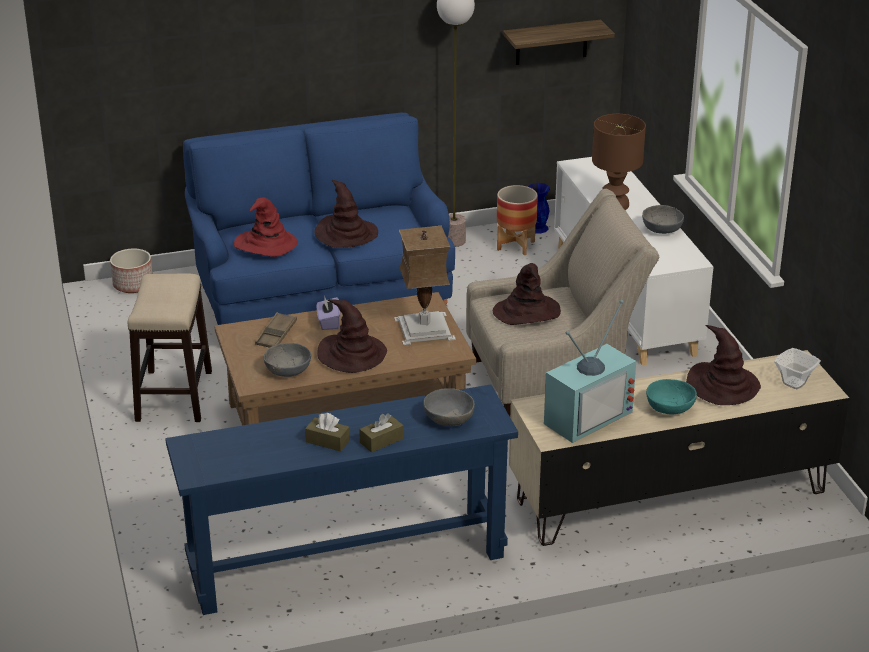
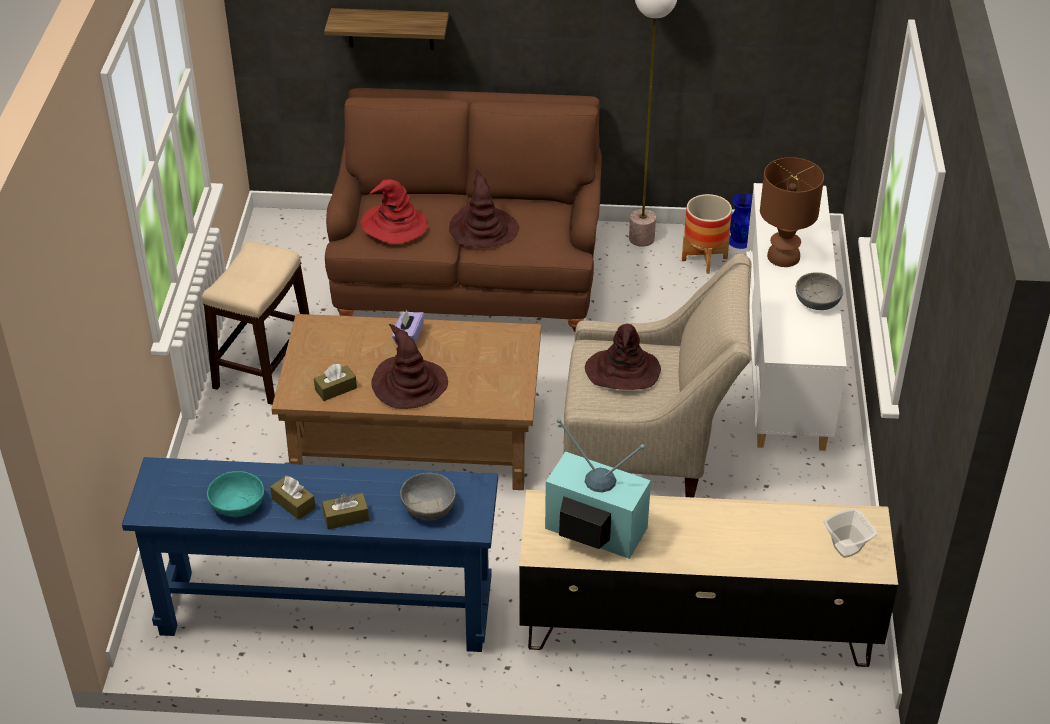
camera: 20 degrees right, 10 degrees up
planter [110,249,153,293] -> none
blue sofa [183,113,455,325] -> brown sofa [325,88,602,332]
brown tray [255,312,297,348] -> none
grey bowl [264,343,311,377] -> brown tissue box [314,364,357,401]
table lamp [394,226,456,346] -> none
shelf [503,20,615,65] -> shelf moved to [324,8,449,50]
television [544,300,636,443] -> television turned 135 degrees counterclockwise [545,418,651,559]
turquoise bowl [646,379,697,415] -> turquoise bowl moved to [207,471,264,517]
brown hat [686,325,761,405] -> none

